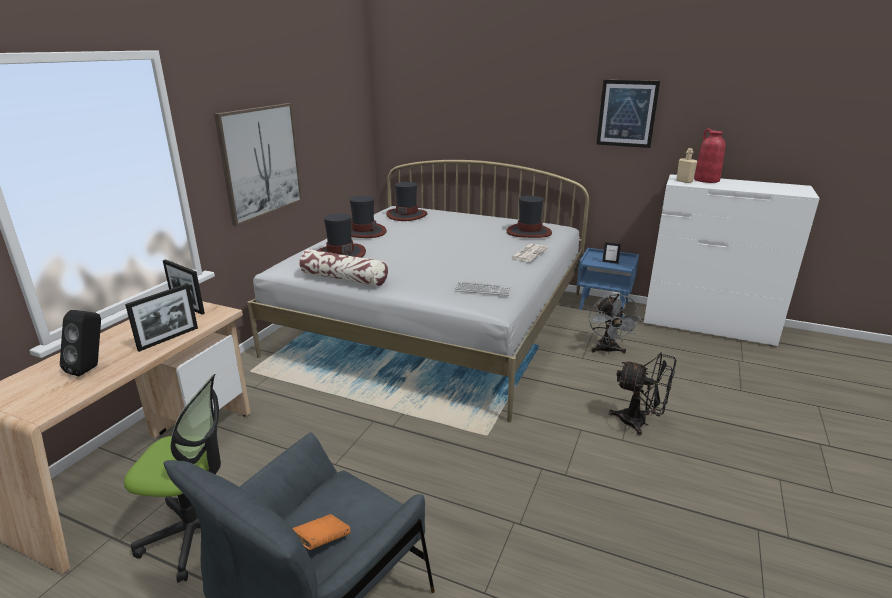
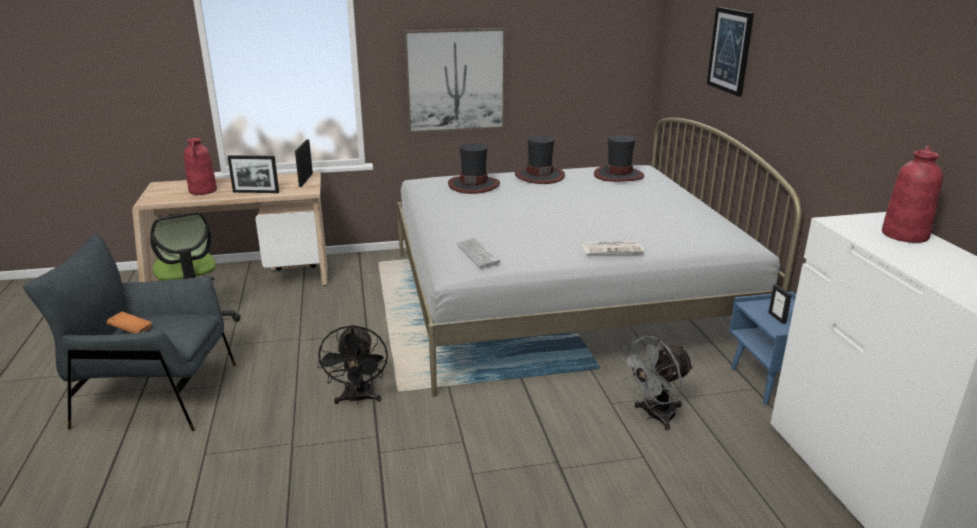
camera: 55 degrees right, 0 degrees up
black speaker [60,310,101,376] -> red vase [184,138,217,195]
pillow [299,249,388,286] -> none
hat [506,196,552,238] -> none
picture [596,80,660,148] -> picture moved to [707,7,754,97]
black fan [609,352,676,436] -> black fan moved to [318,324,388,405]
beige bottle [676,148,697,183] -> none

